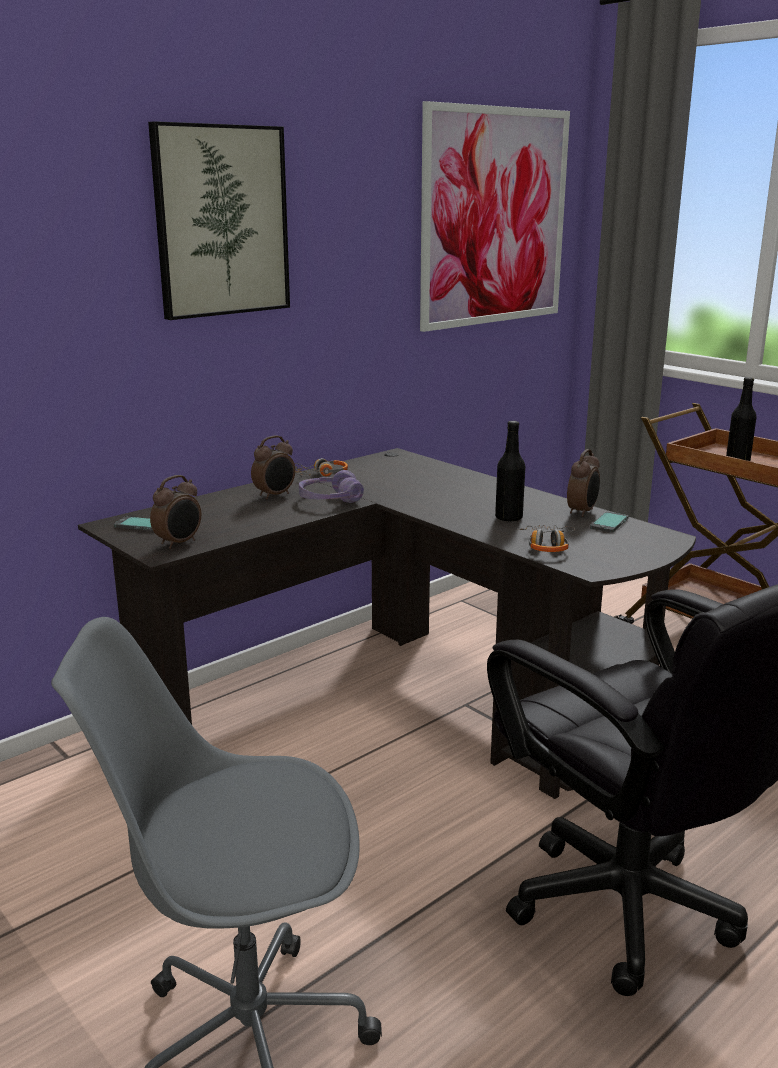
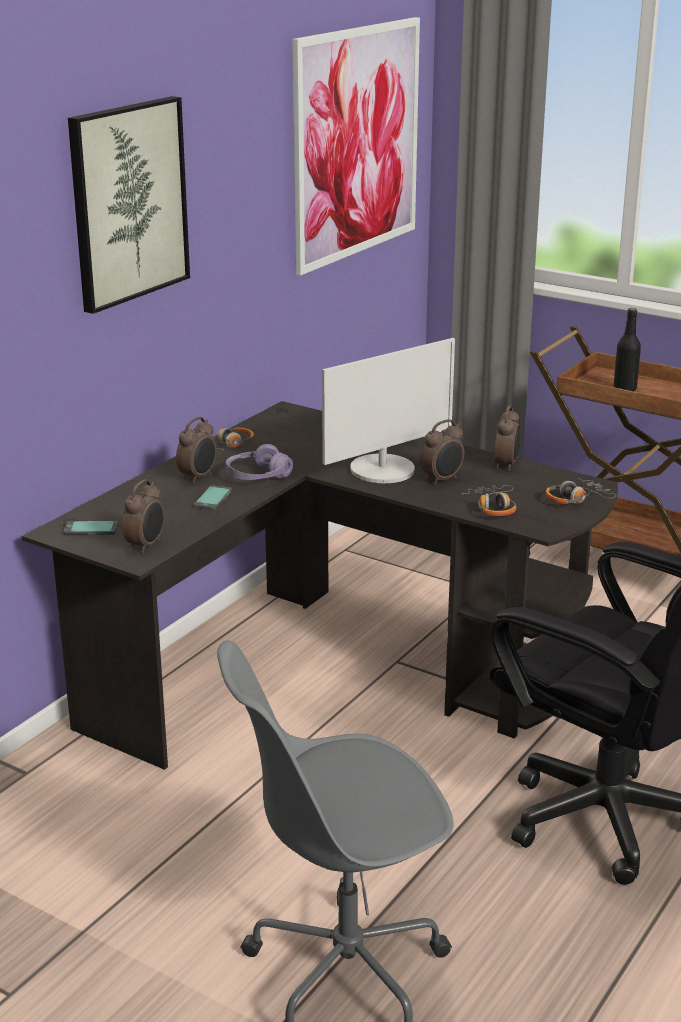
camera: 15 degrees left, 5 degrees up
black bottle [495,421,525,522] -> alarm clock [420,419,464,485]
phone [590,512,629,533] -> phone moved to [193,485,232,510]
none -> monitor [322,338,455,483]
none -> headphones [546,478,616,504]

